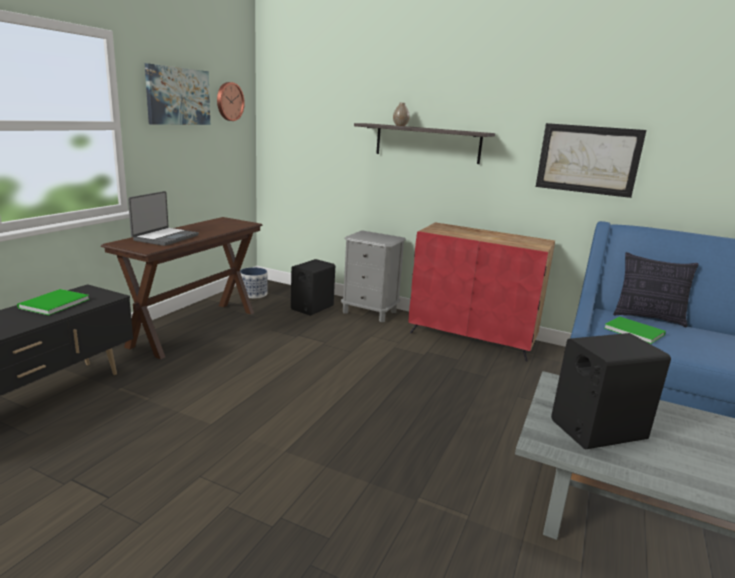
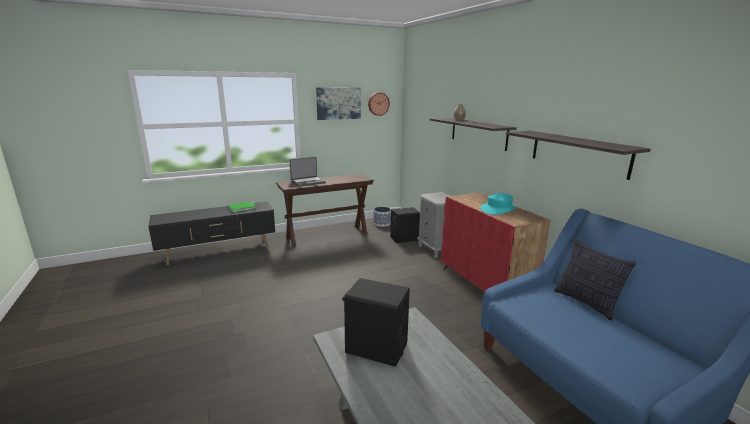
camera: 40 degrees right, 0 degrees up
picture [536,123,646,198] -> shelf [506,131,651,180]
green book [605,316,666,344] -> none
none -> turquoise hat [481,193,518,215]

